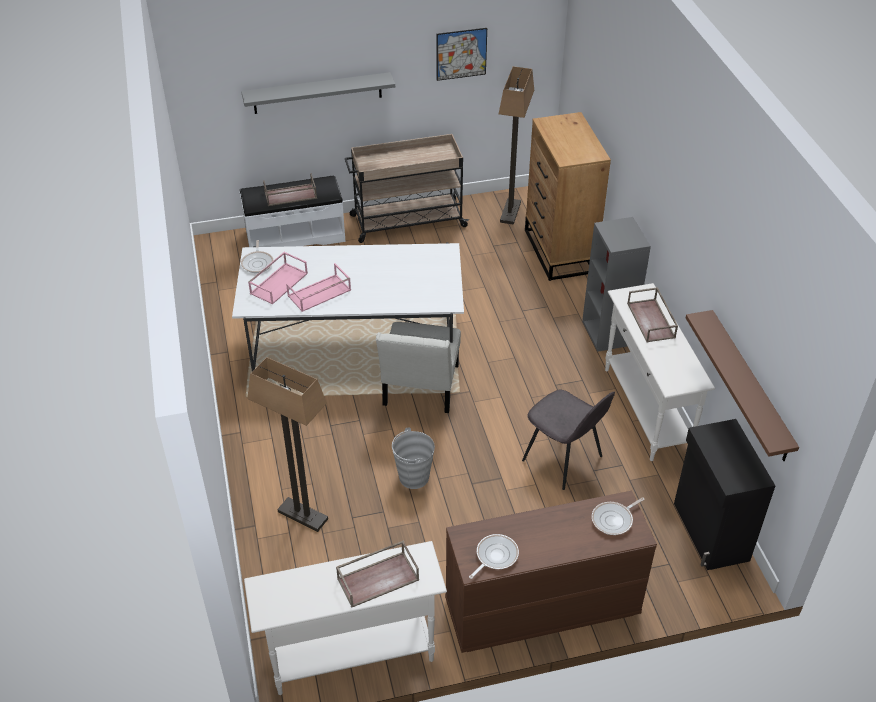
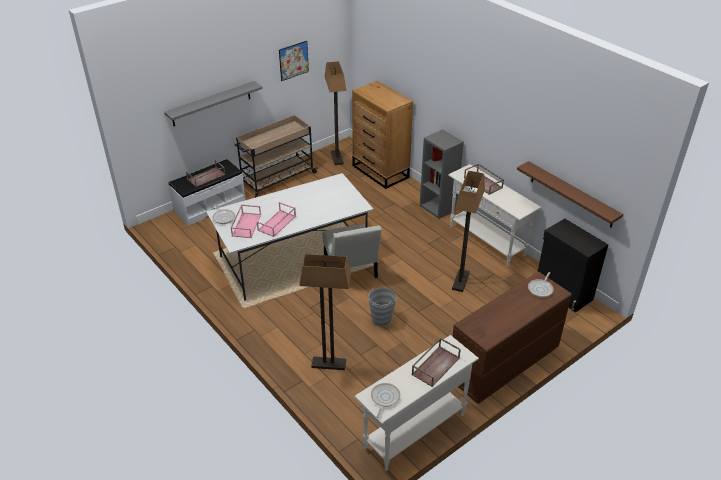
camera: 25 degrees left, 5 degrees down
frying pan [469,534,519,579] -> frying pan moved to [371,383,400,418]
grey chair [522,390,615,490] -> floor lamp [452,171,485,292]

